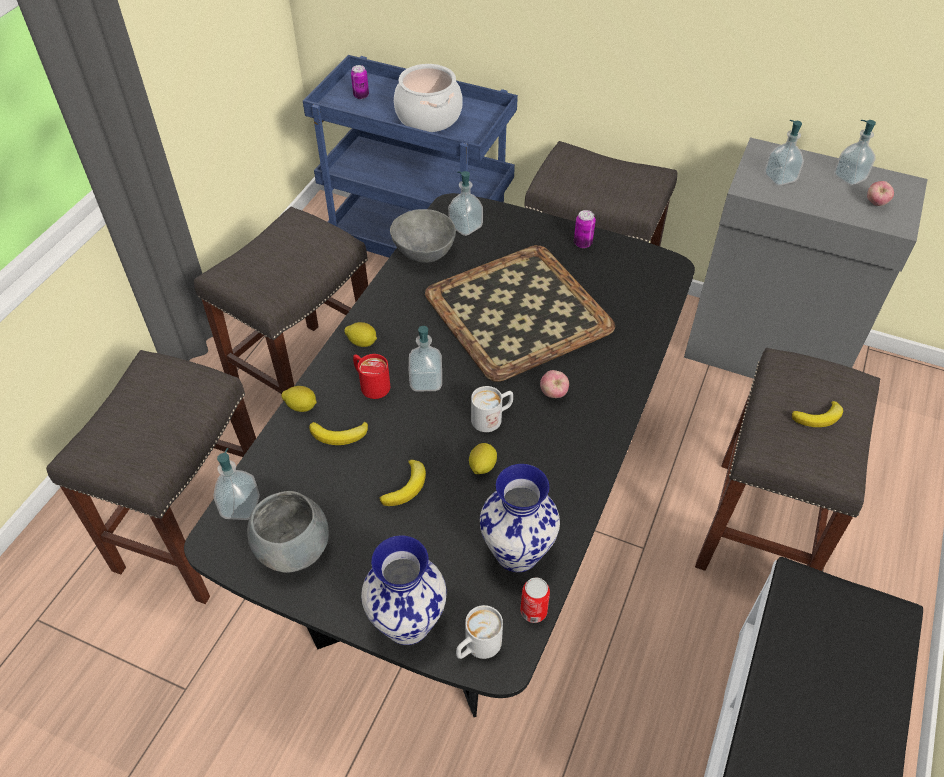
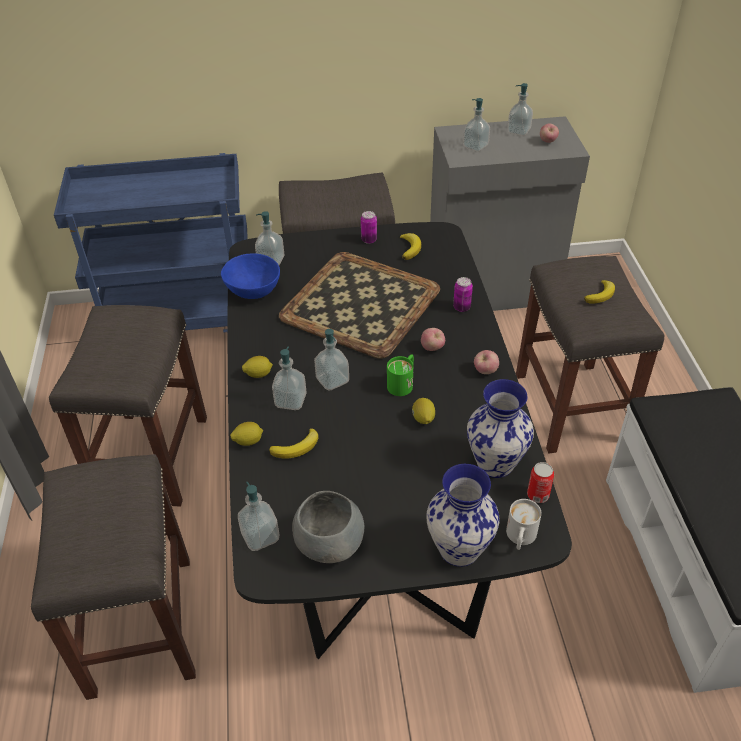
camera: 30 degrees left, 5 degrees down
can [351,65,369,99] -> can moved to [453,277,473,312]
red mug [353,354,390,399] -> soap dispenser [272,347,307,410]
banana [380,460,426,506] -> banana moved to [400,233,421,260]
grey bowl [390,209,456,263] -> blue bowl [221,253,280,299]
cooking pot [394,64,463,132] -> none
white mug [471,386,513,432] -> green mug [387,354,414,396]
none -> apple [474,350,499,374]

